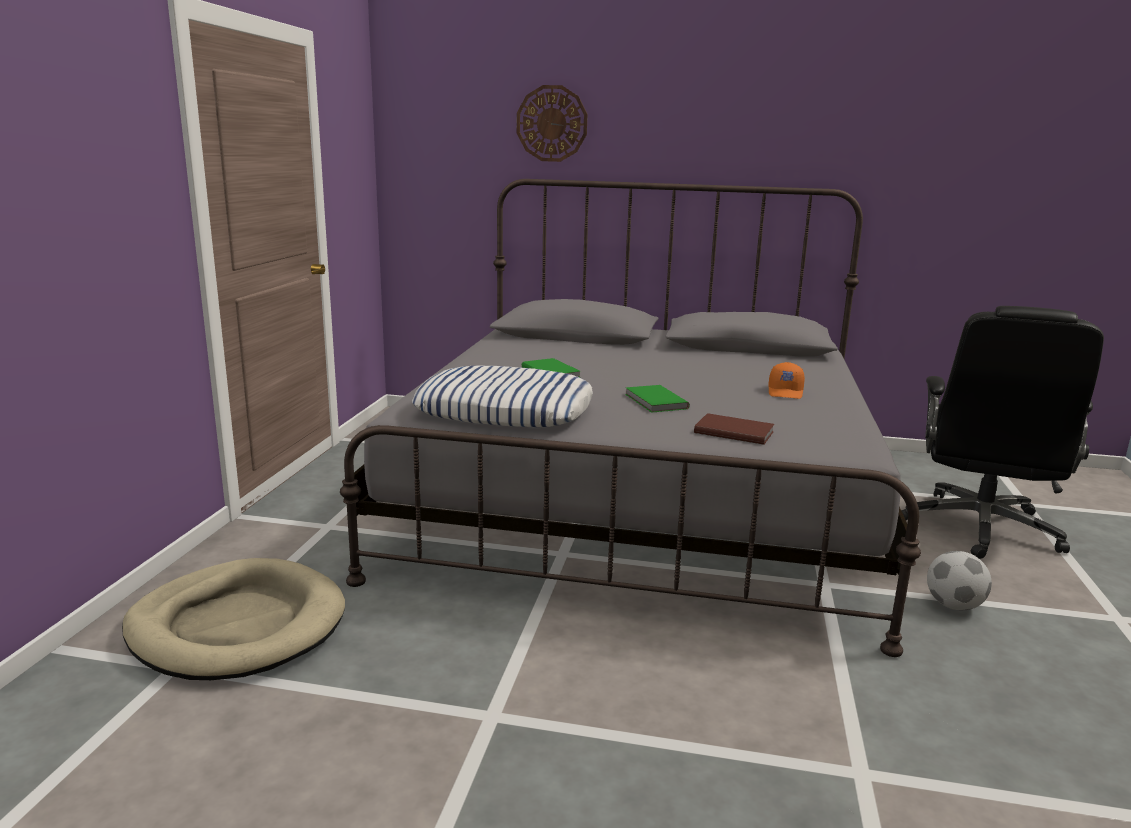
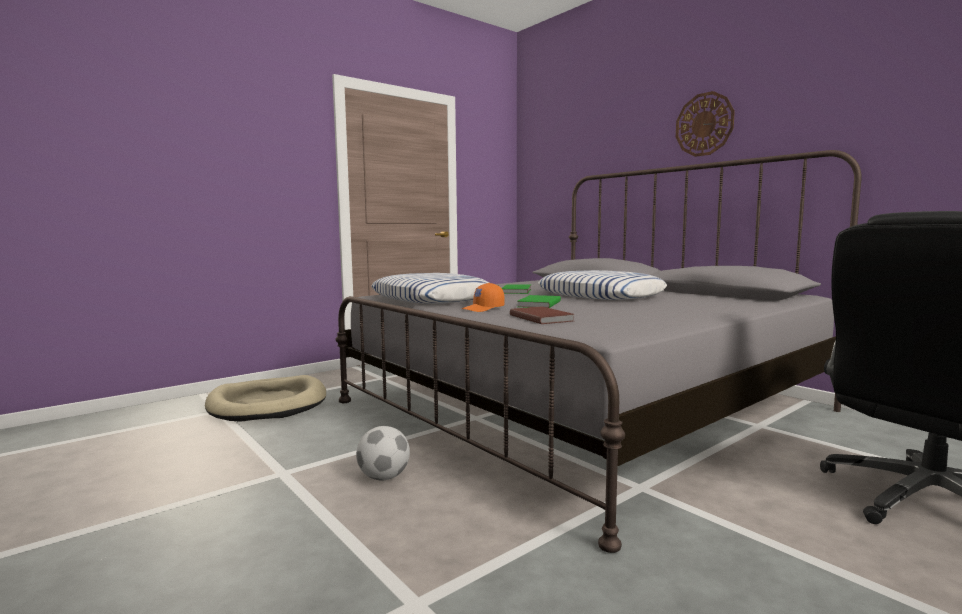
camera: 40 degrees right, 10 degrees down
wall clock [517,85,587,162] -> wall clock moved to [676,91,735,157]
orange cap [768,362,805,399] -> orange cap moved to [462,283,505,312]
football [927,551,992,610] -> football moved to [356,426,410,480]
none -> pillow [538,270,667,300]

